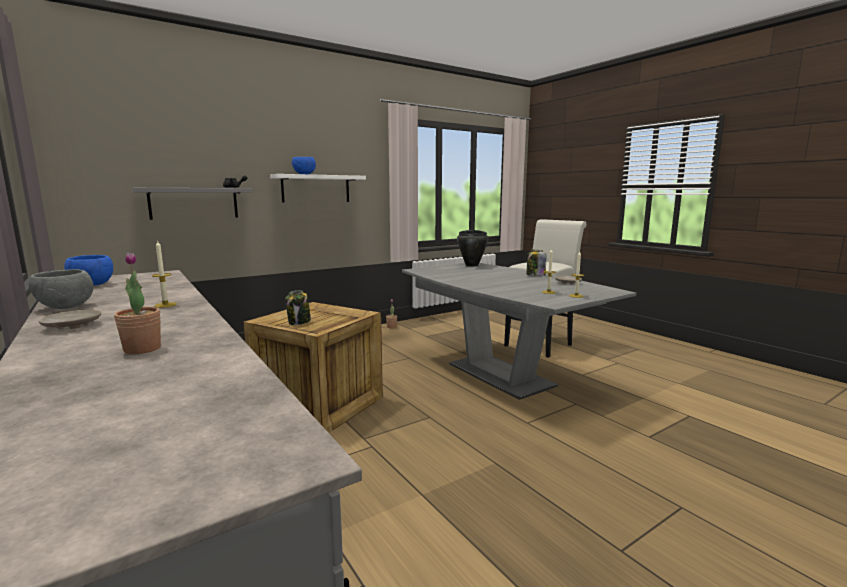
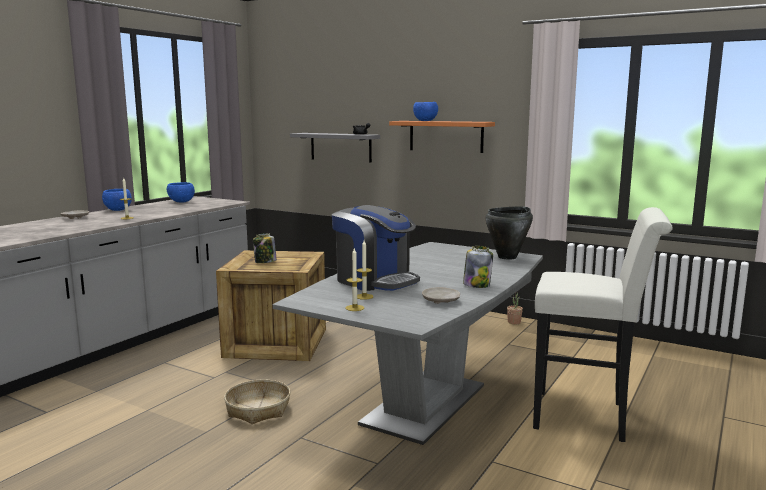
camera: 65 degrees right, 0 degrees up
grey bowl [29,269,94,309] -> blue bowl [102,189,132,211]
potted plant [114,252,161,354] -> none
white shelf [270,174,366,203] -> orange shelf [389,121,495,153]
none -> basket [224,379,291,424]
none -> coffee machine [332,205,420,291]

